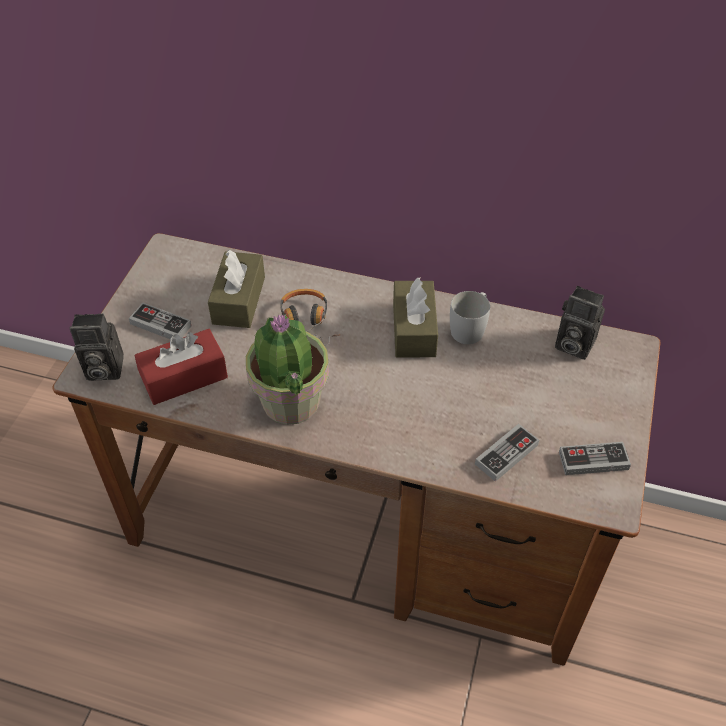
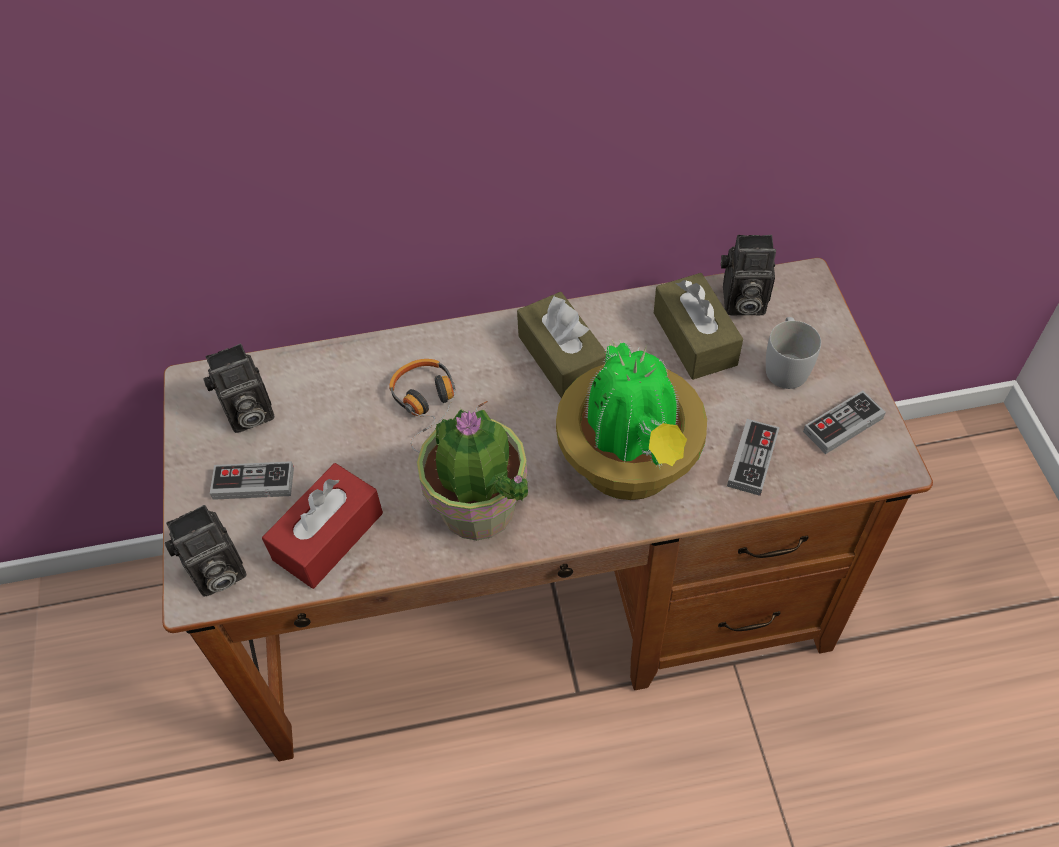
camera: 25 degrees left, 5 degrees up
brown tissue box [208,250,265,328] -> brown tissue box moved to [654,273,743,380]
white mug [450,291,490,344] -> white mug moved to [766,317,821,389]
none -> camera [203,344,275,433]
none -> potted plant [556,339,707,500]

